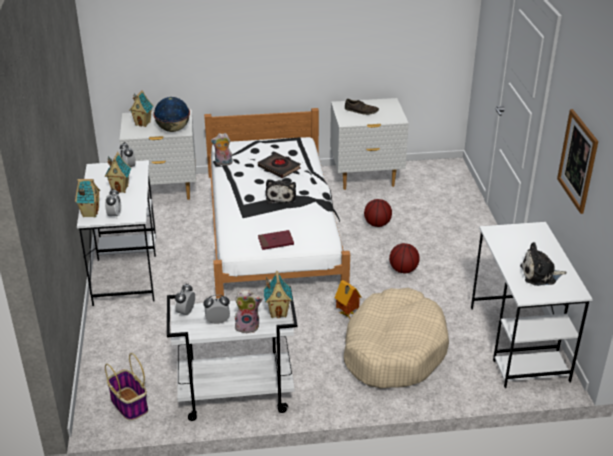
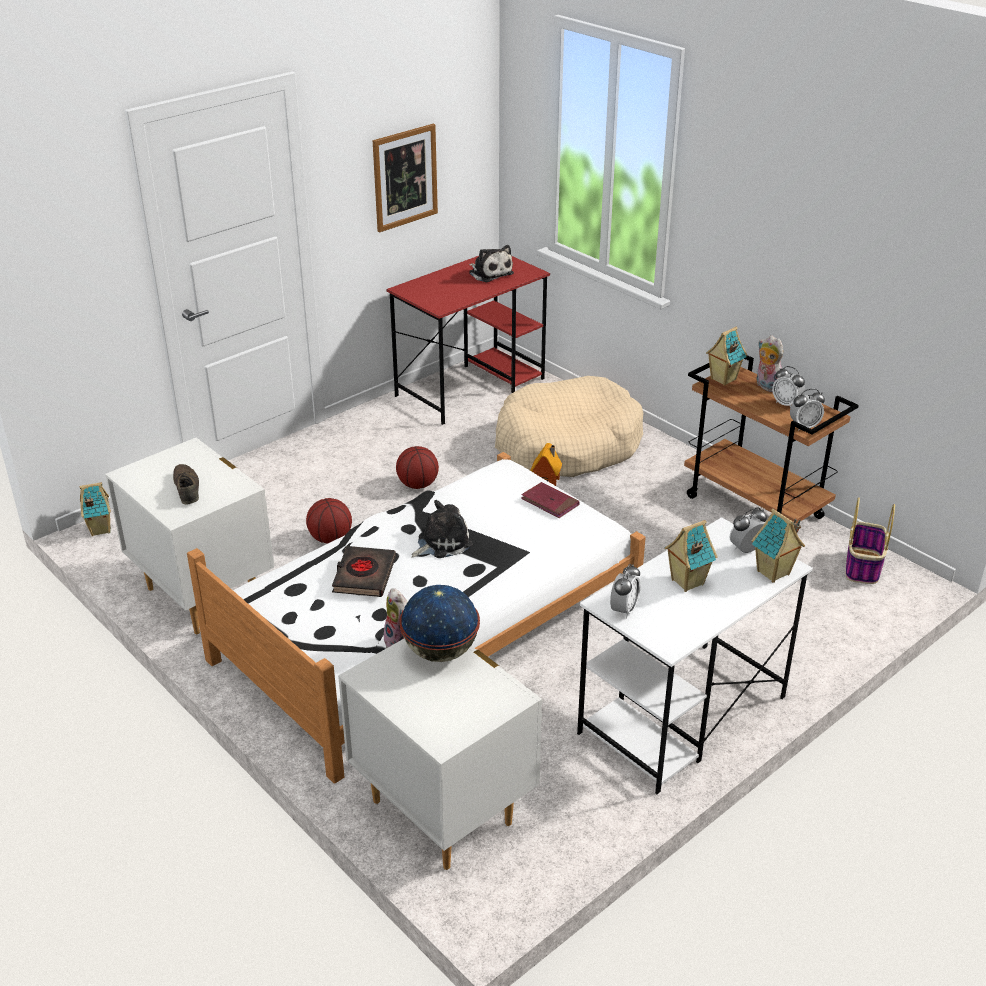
camera: 125 degrees left, 0 degrees up
toy house [129,90,153,127] -> toy house moved to [80,482,111,536]
white cart [167,286,297,421] -> brown cart [684,355,859,524]
white desk [471,222,593,388] -> red desk [386,256,550,425]

